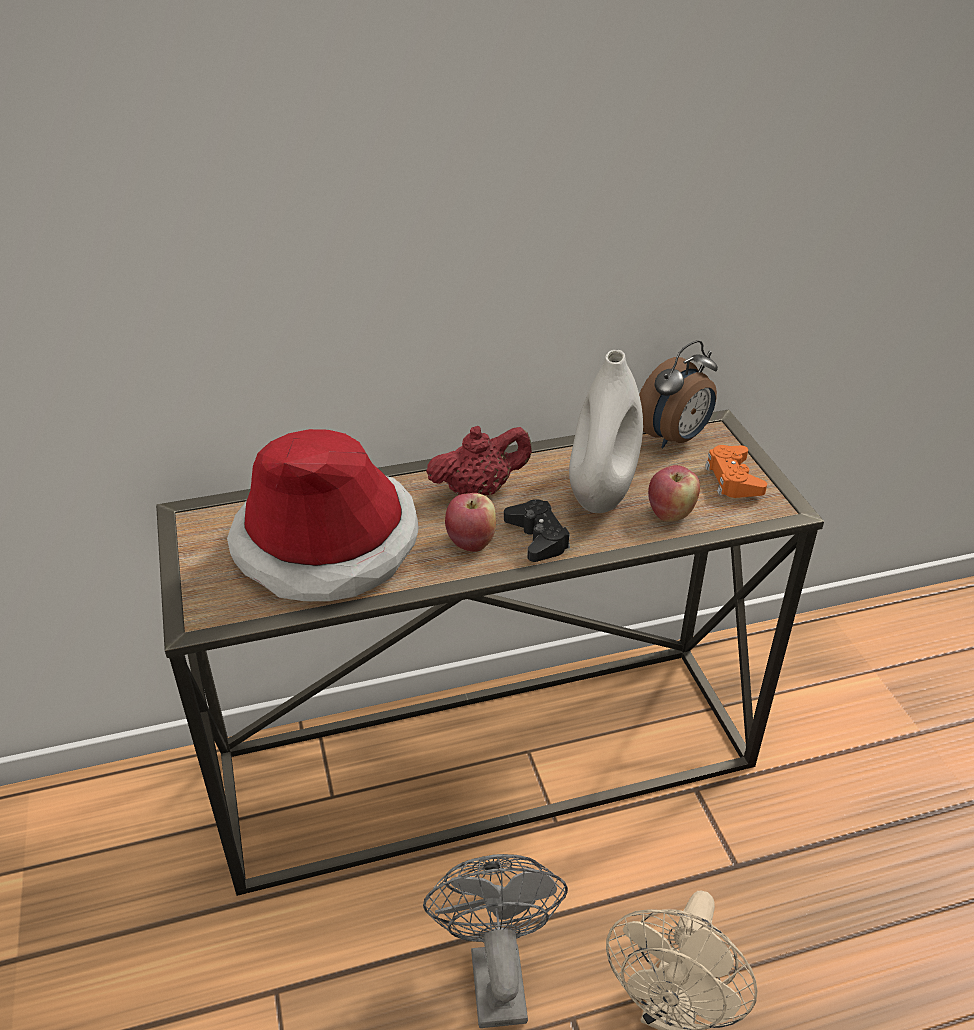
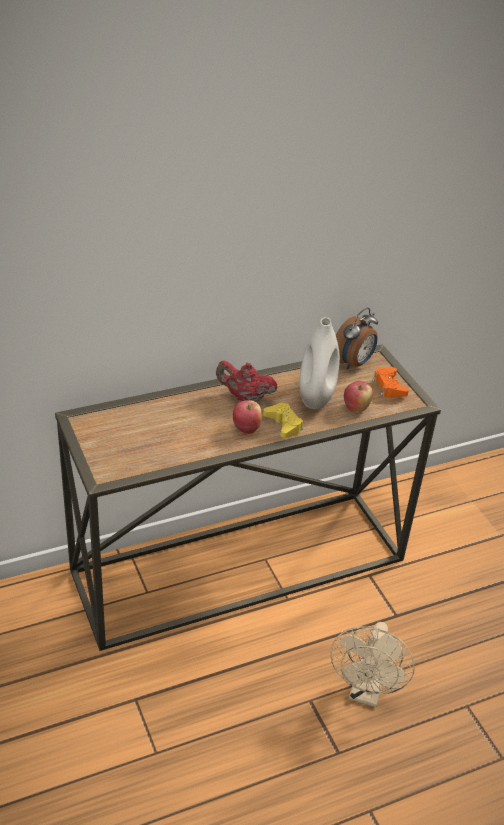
camera: 10 degrees left, 0 degrees up
hat [227,429,419,601] -> none
grey fan [423,854,568,1028] -> none
red teapot [426,426,532,495] -> red teapot turned 135 degrees counterclockwise [216,361,277,402]
black game controller [504,499,570,562] -> yellow game controller [263,403,303,438]

